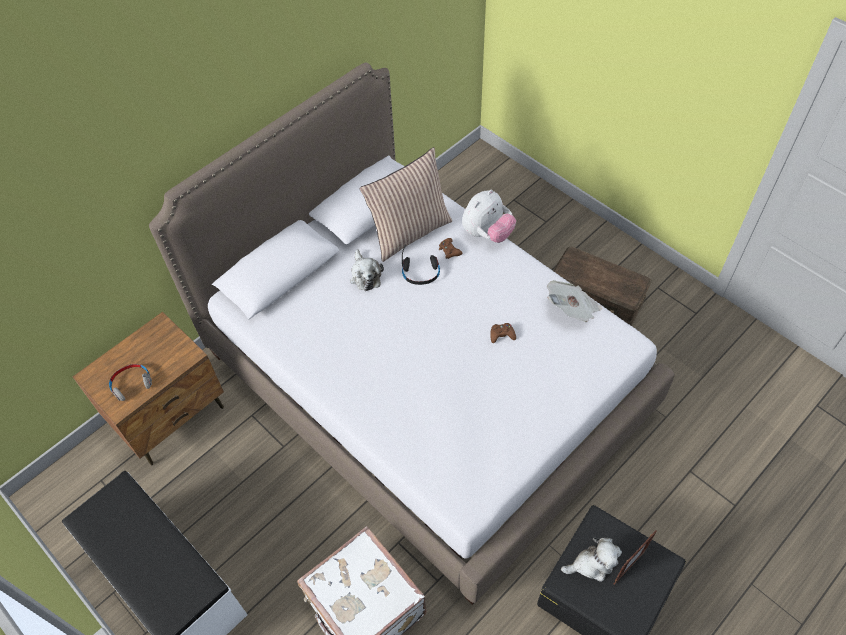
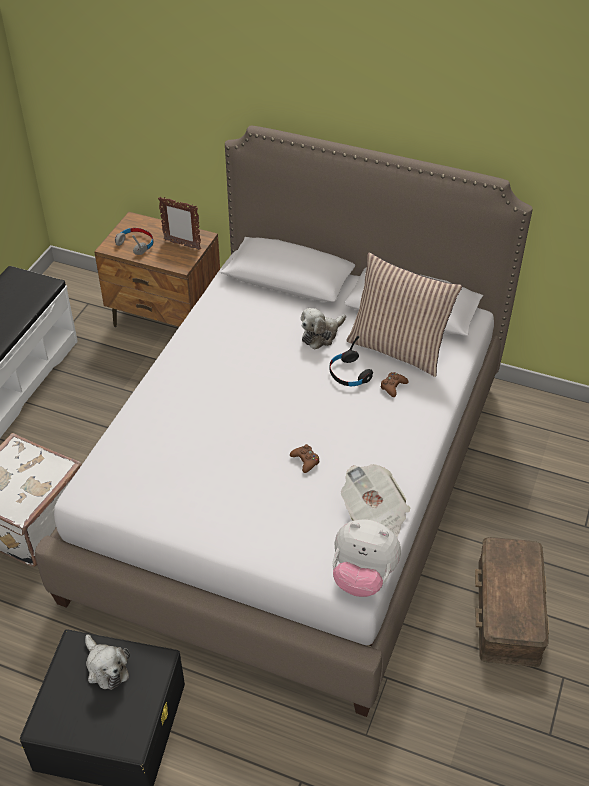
camera: 65 degrees right, 10 degrees down
plush toy [462,189,516,243] -> plush toy moved to [333,519,401,597]
picture frame [613,530,657,585] -> picture frame moved to [158,197,201,250]

